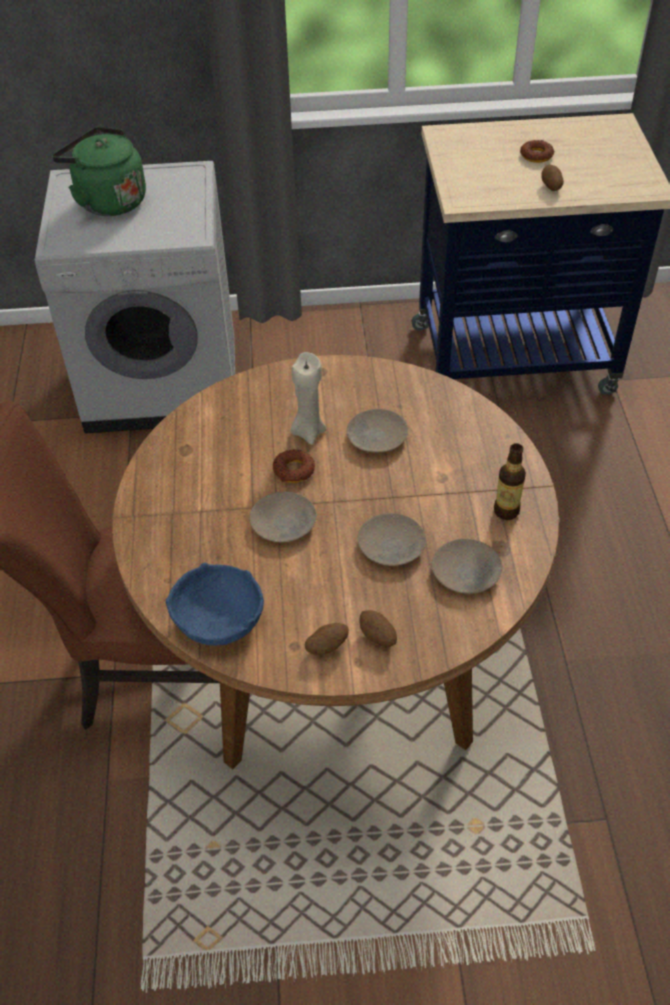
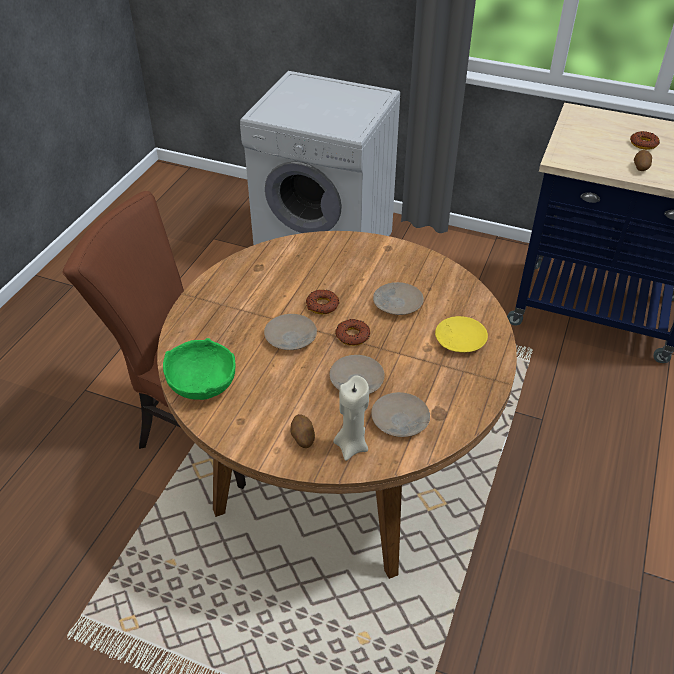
camera: 25 degrees right, 5 degrees down
green kettle [52,126,146,216] -> none
blue bowl [166,563,264,645] -> green bowl [163,338,236,400]
beige candle [290,352,327,445] -> beige candle moved to [334,375,369,461]
potato [305,623,349,655] -> none
bottle [494,443,526,520] -> none
none -> donut [335,319,370,346]
none -> yellow plate [435,316,488,352]

